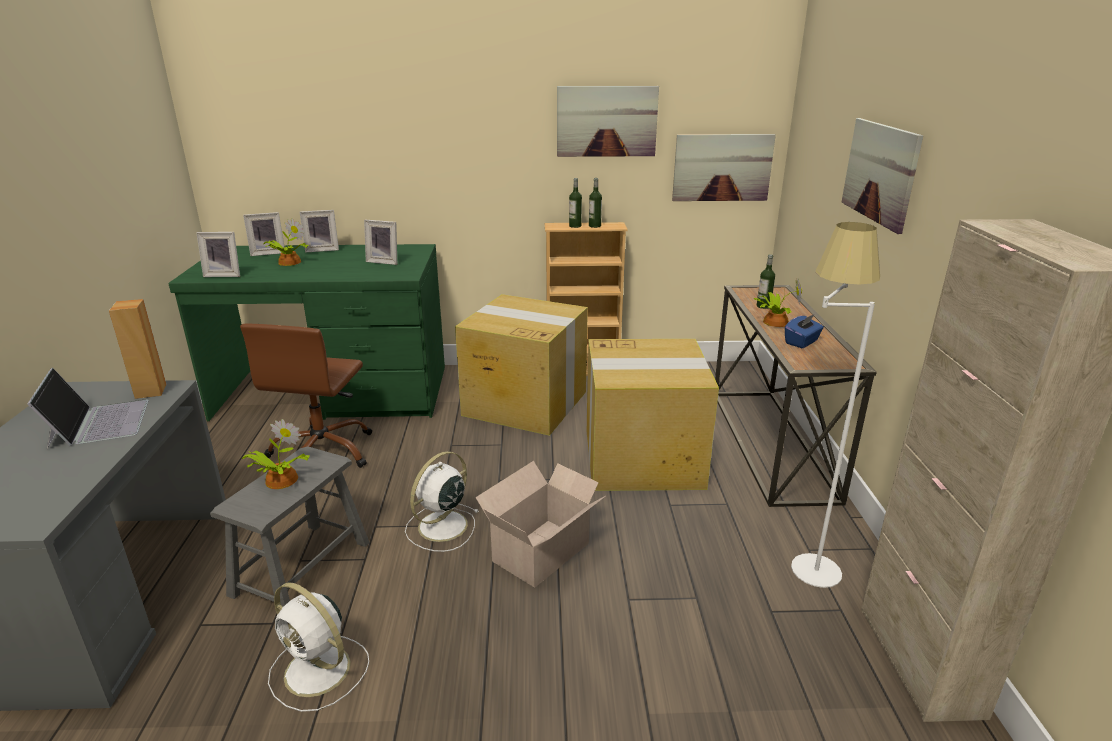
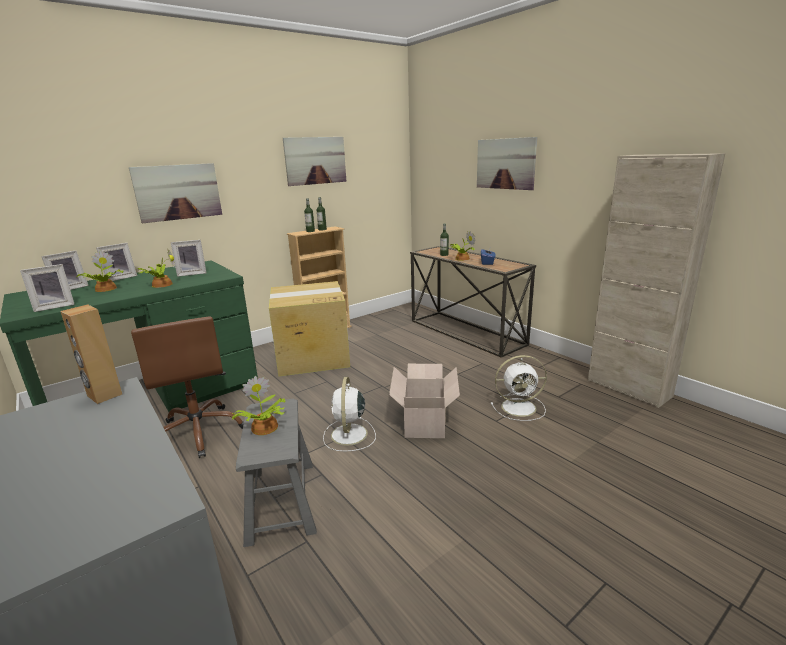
camera: 35 degrees left, 5 degrees down
laptop [27,368,149,449] -> none
white fan [268,582,369,712] -> white fan moved to [491,355,547,421]
cardboard box [587,339,719,491] -> none
picture [672,134,776,201] -> picture moved to [129,163,222,223]
white floor lamp [791,222,880,588] -> none
none -> potted plant [137,248,175,288]

